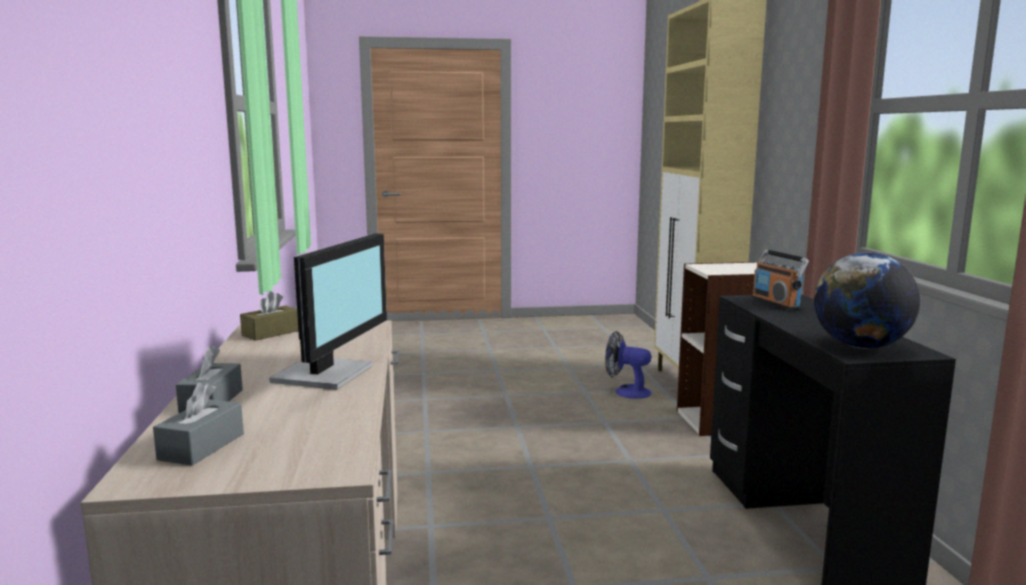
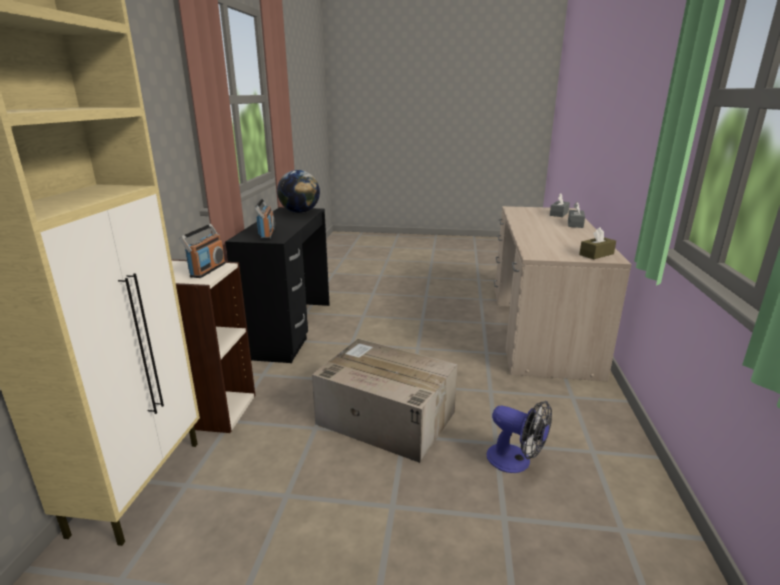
camera: 165 degrees left, 10 degrees up
monitor [269,233,387,390] -> none
fan [605,331,651,399] -> fan moved to [487,401,552,473]
none -> radio [179,224,226,278]
none -> cardboard box [312,338,458,463]

